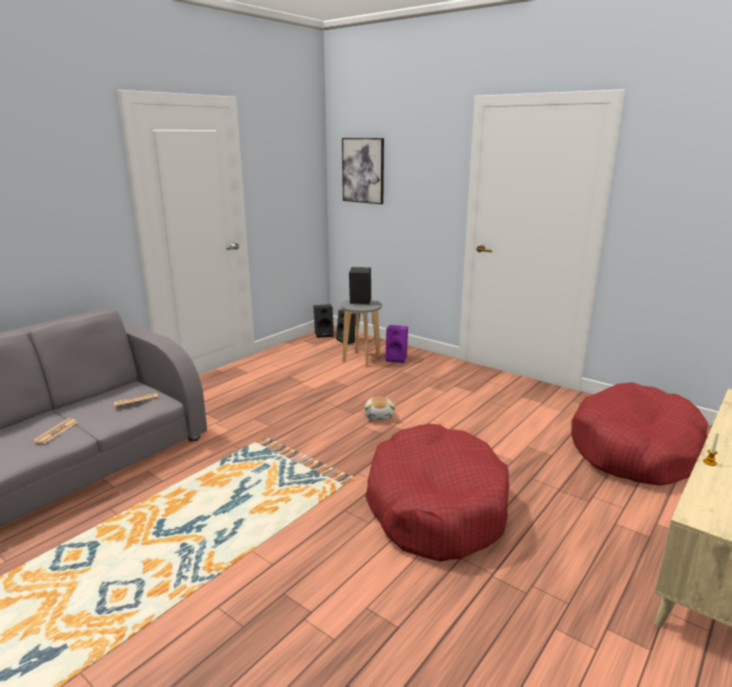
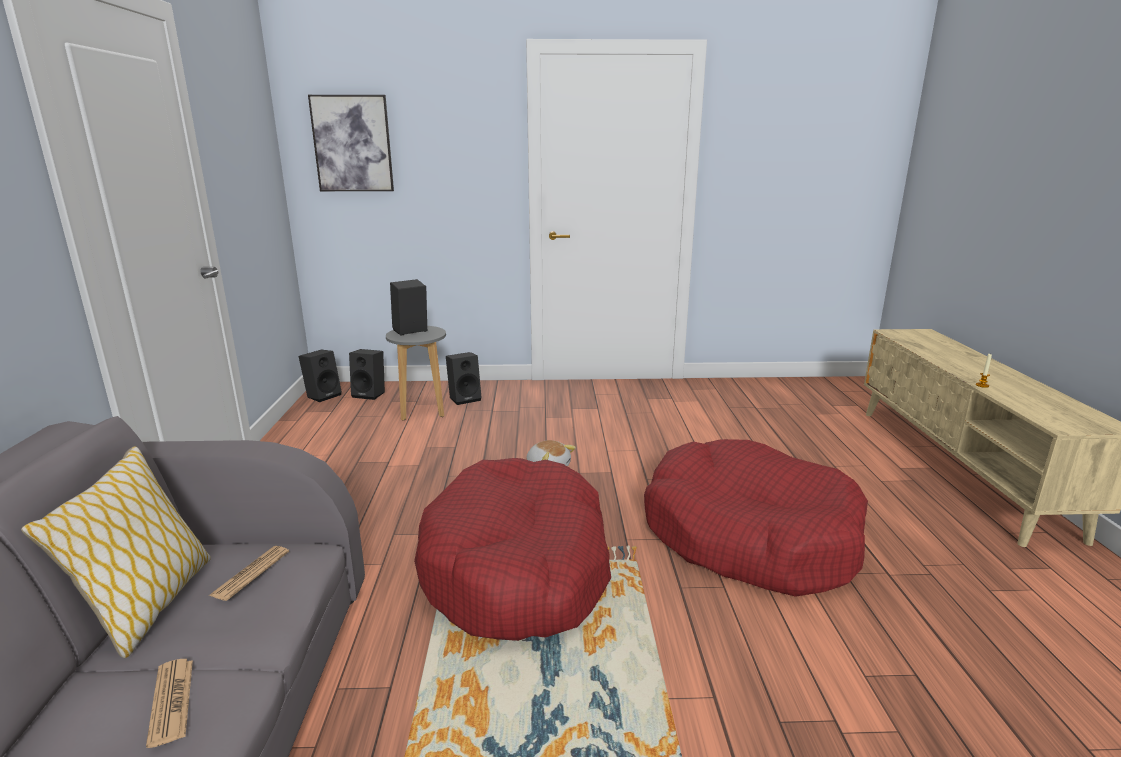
camera: 40 degrees left, 0 degrees up
purple speaker [385,325,408,363] -> black speaker [446,352,482,405]
red dog bed [571,382,708,486] -> red dog bed moved to [414,458,611,641]
none -> pillow [21,446,211,658]

